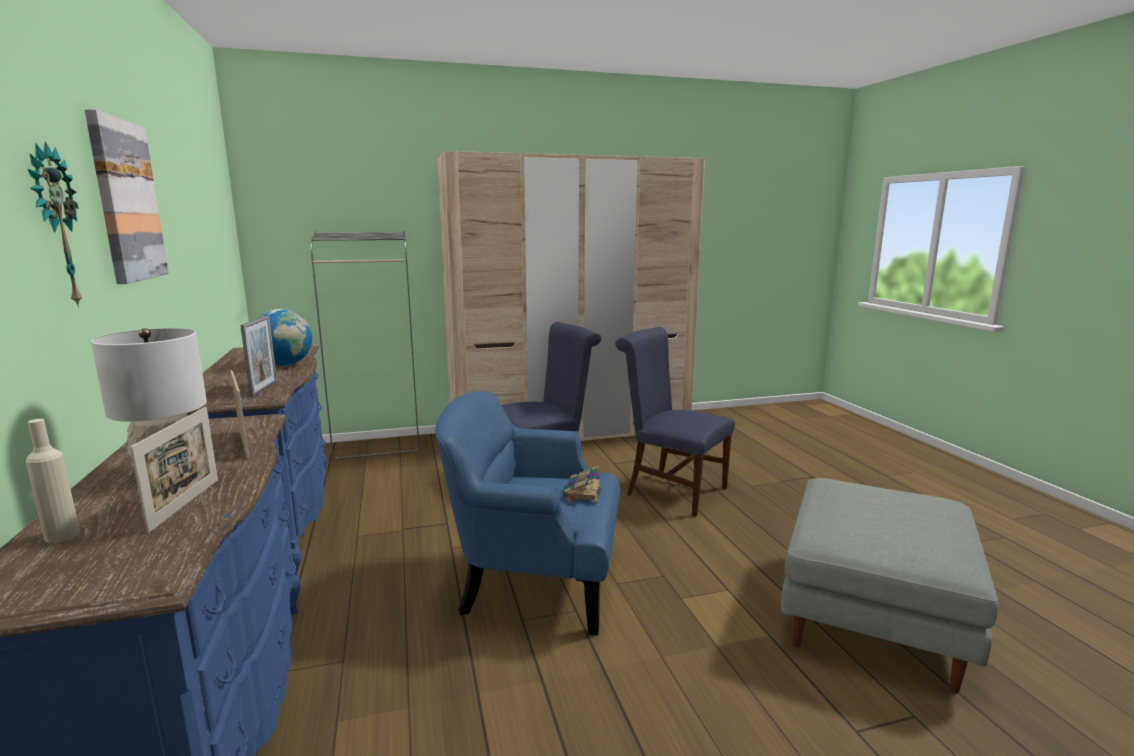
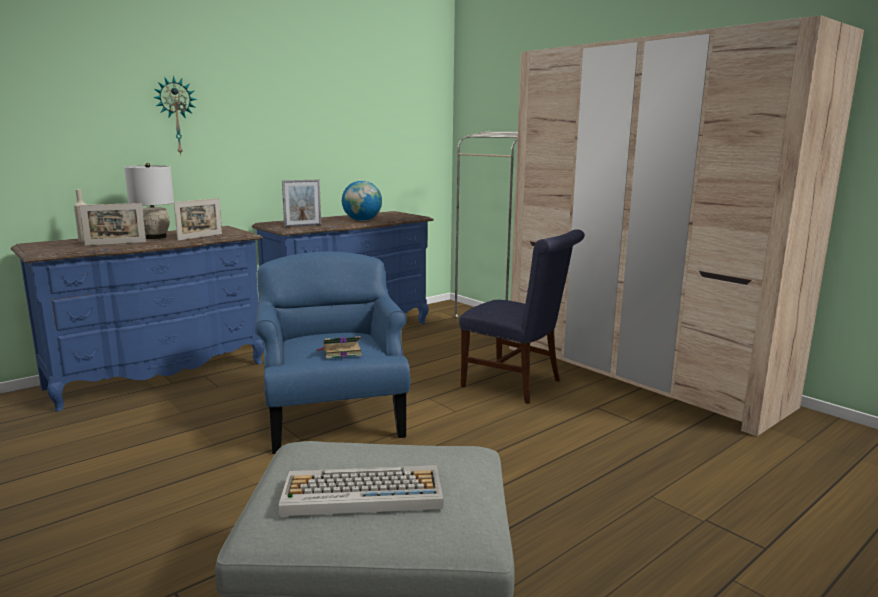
camera: 65 degrees right, 0 degrees up
picture [84,109,169,284] -> none
blue chair [615,327,735,517] -> none
none -> keyboard [279,465,443,516]

